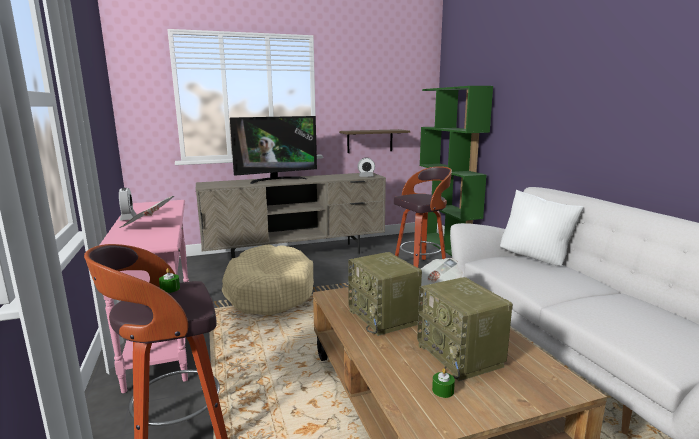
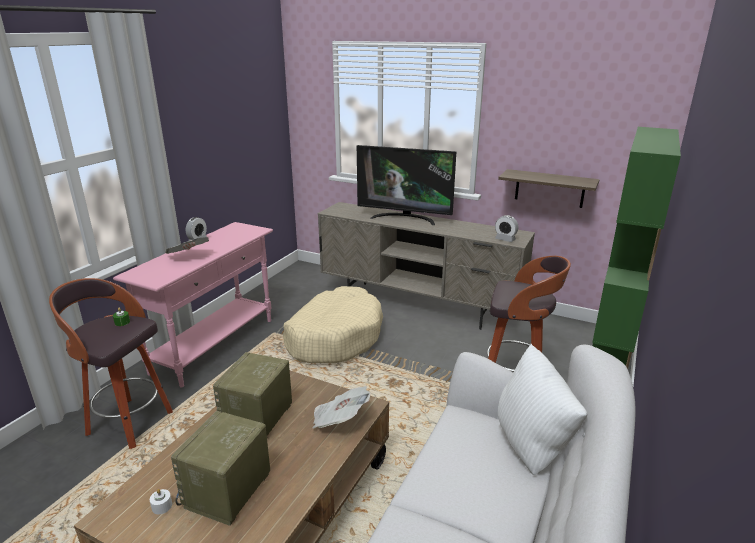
camera: 45 degrees right, 10 degrees up
green candle [432,368,455,398] -> white candle [150,489,172,514]

